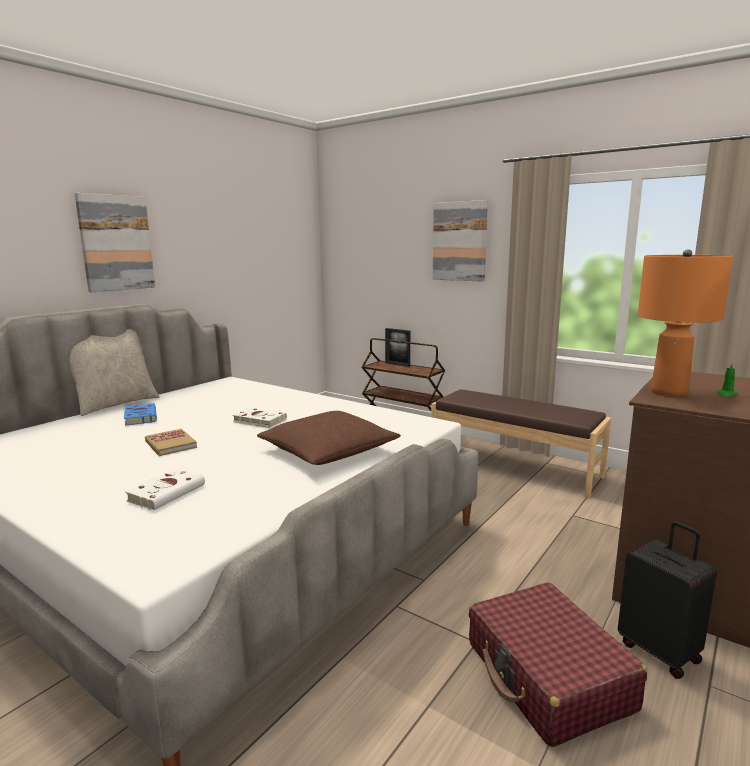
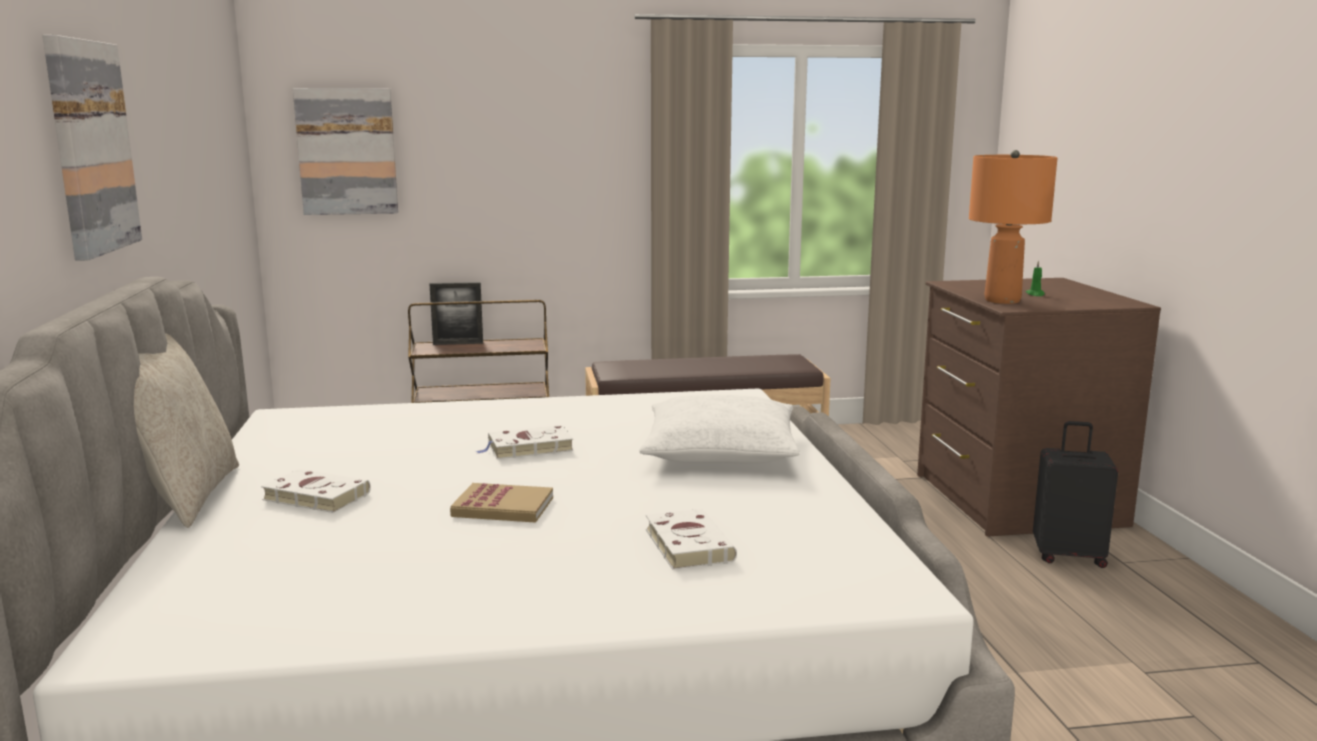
camera: 45 degrees left, 0 degrees up
blue book [124,403,157,426] -> white book [261,469,371,513]
brown pillow [257,411,401,465] -> white pillow [639,395,800,464]
picture [432,200,488,282] -> picture moved to [293,88,398,215]
red suitcase [469,582,647,747] -> none

